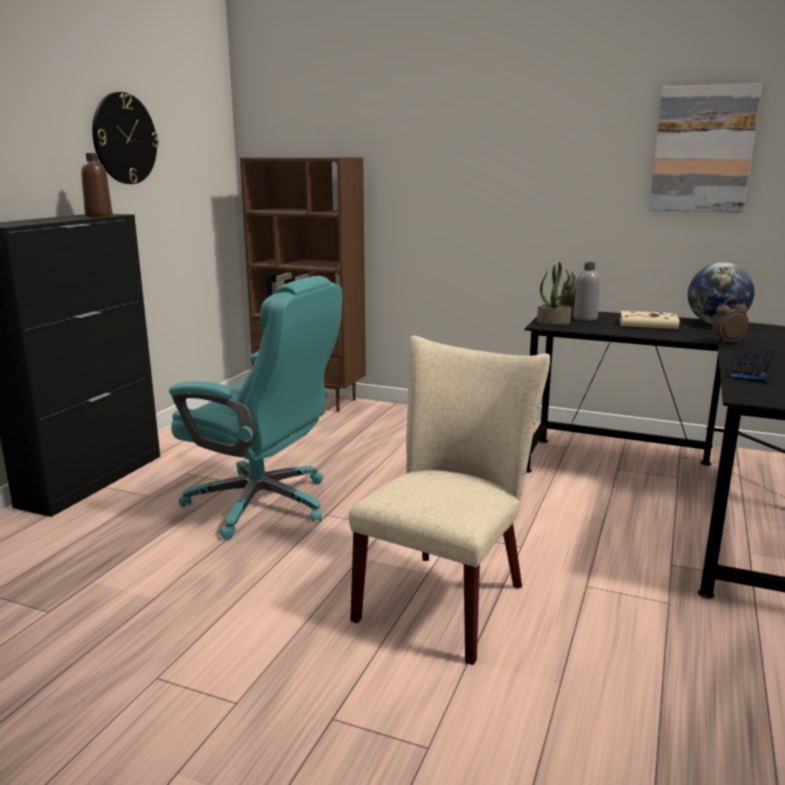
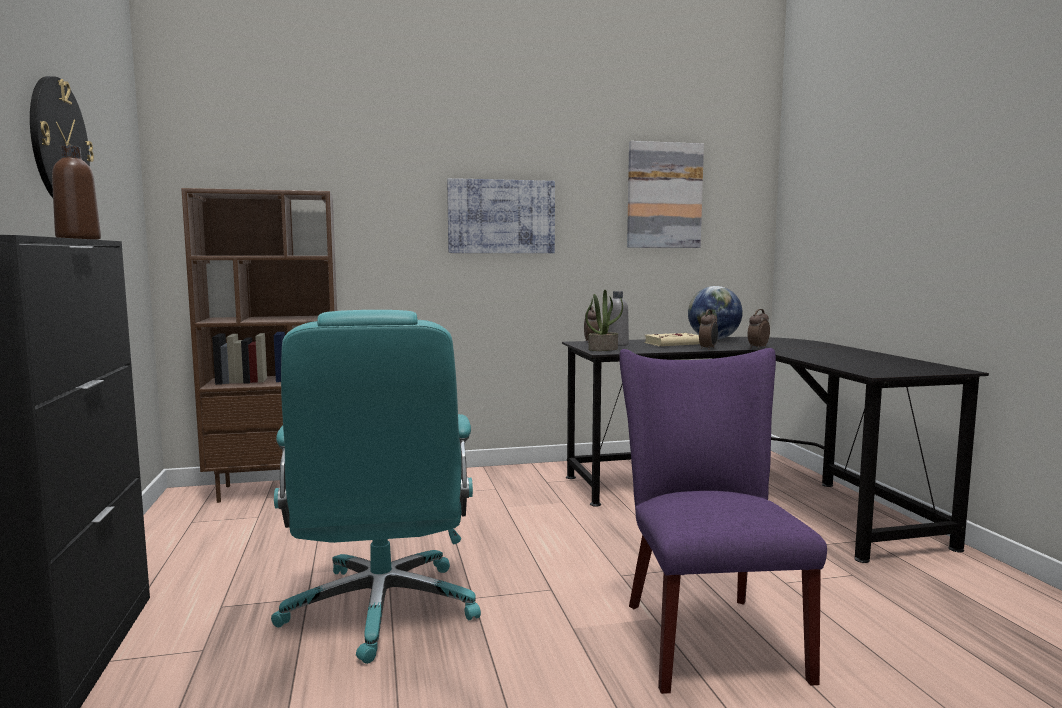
camera: 35 degrees left, 10 degrees down
turquoise office chair [169,276,342,540] -> turquoise office chair turned 90 degrees clockwise [271,310,481,664]
beige chair [349,336,550,665] -> purple chair [619,348,827,694]
keyboard [726,347,777,383] -> none
none -> picture [447,178,555,253]
none -> alarm clock [699,309,718,350]

